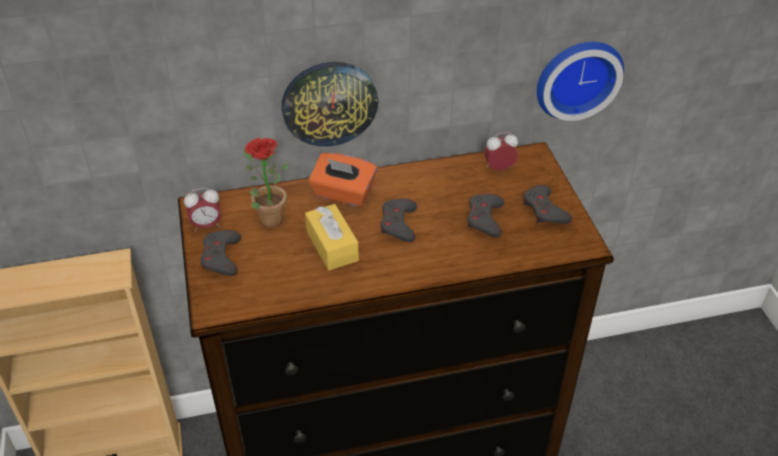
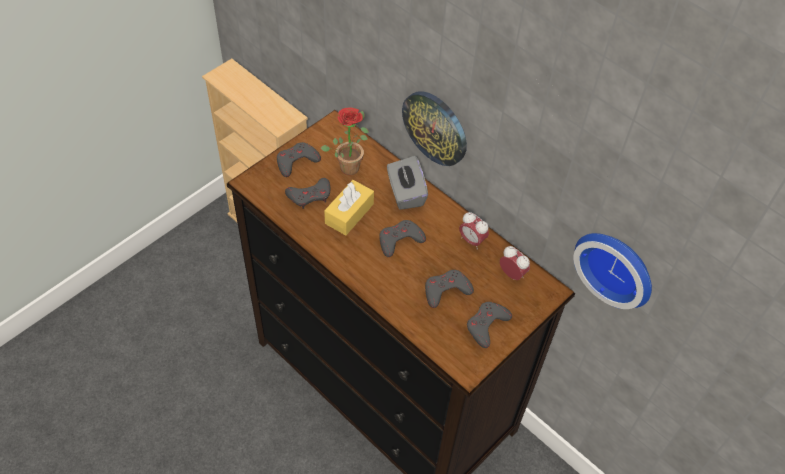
camera: 55 degrees right, 10 degrees up
alarm clock [184,188,221,232] -> alarm clock moved to [459,212,489,250]
orange tissue box [309,153,377,207] -> grey tissue box [387,156,428,210]
none -> grey game controller [285,178,330,209]

